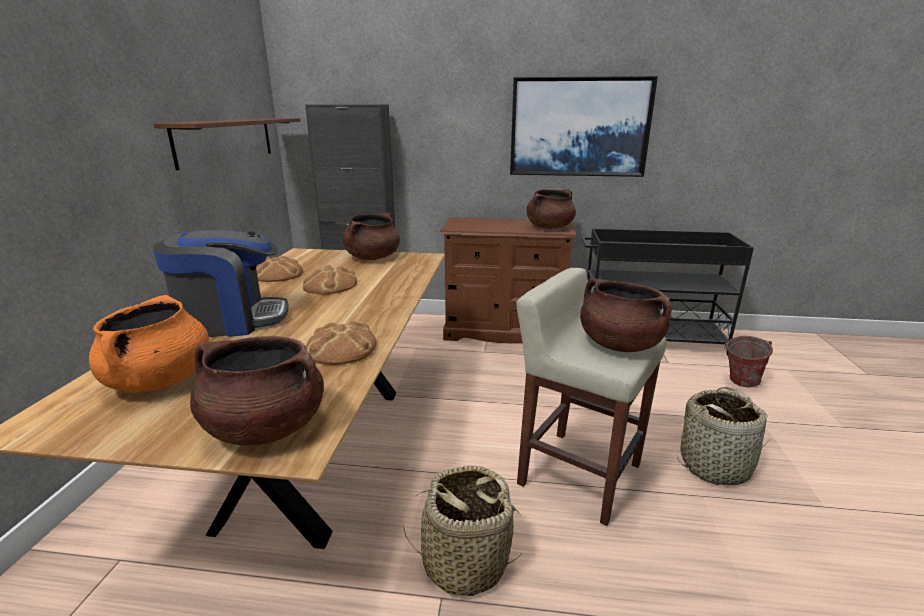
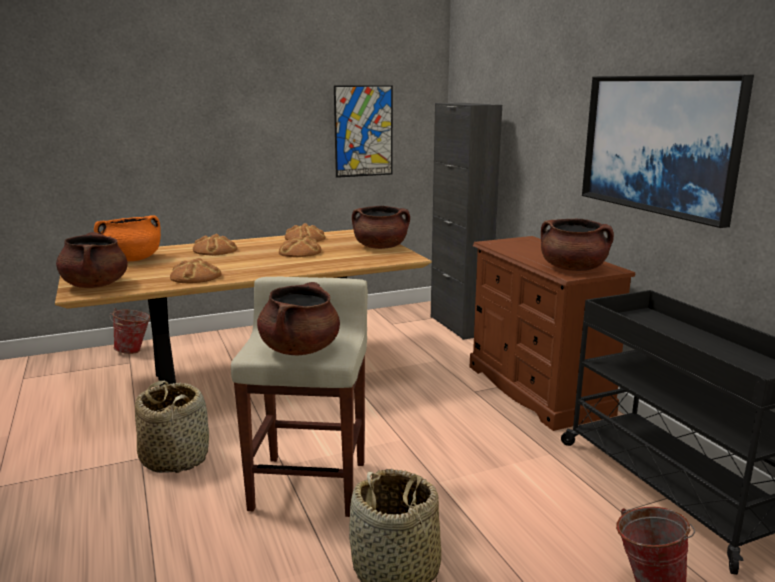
camera: 60 degrees right, 5 degrees down
coffee machine [153,230,289,337] -> bread [193,234,237,256]
brown shelf [154,118,300,170] -> picture [334,85,393,178]
none -> bucket [110,308,150,354]

